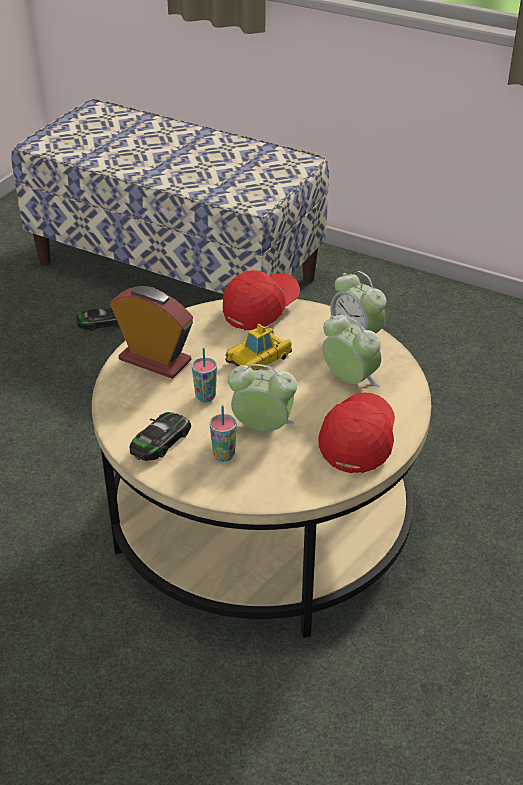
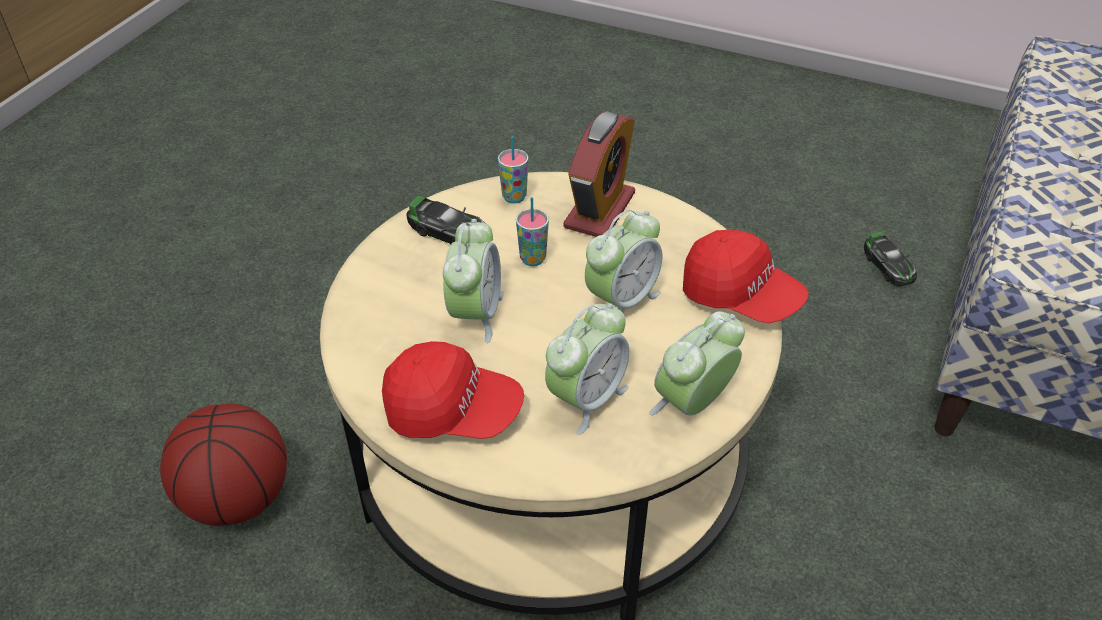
camera: 85 degrees right, 5 degrees up
cup [209,405,237,461] -> cup moved to [498,136,529,204]
toy car [225,324,292,370] -> alarm clock [585,210,662,314]
none -> basketball [160,404,287,526]

